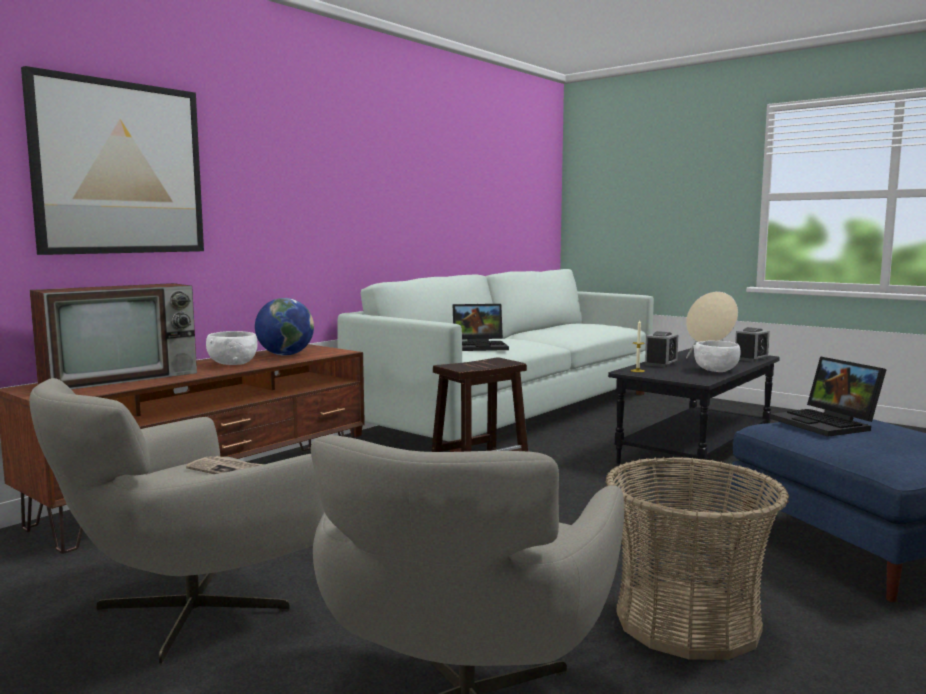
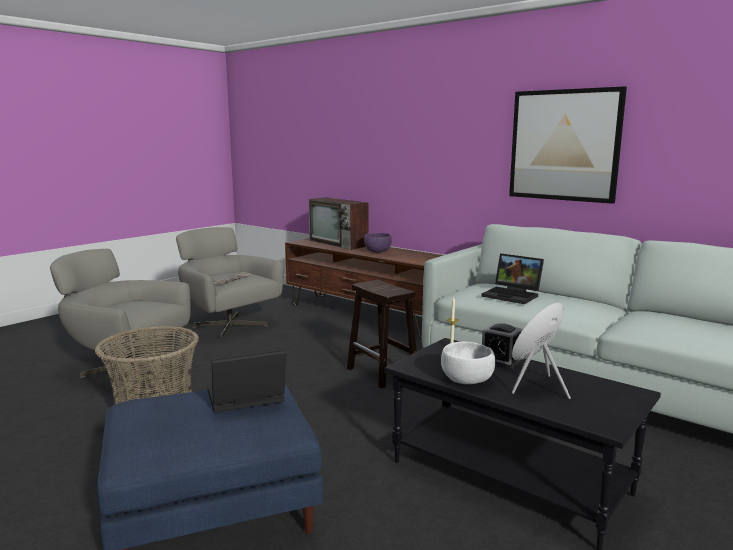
camera: 90 degrees right, 5 degrees up
picture [21,66,204,255] -> picture moved to [509,86,627,204]
white bowl [206,331,258,365] -> purple bowl [364,233,392,253]
globe [255,298,314,356] -> none
laptop [453,304,509,351] -> laptop turned 45 degrees counterclockwise [481,253,544,304]
alarm clock [735,327,770,362] -> none

